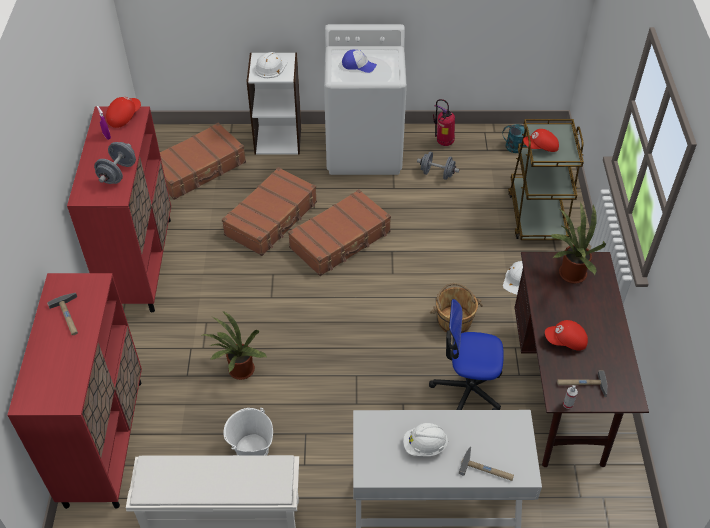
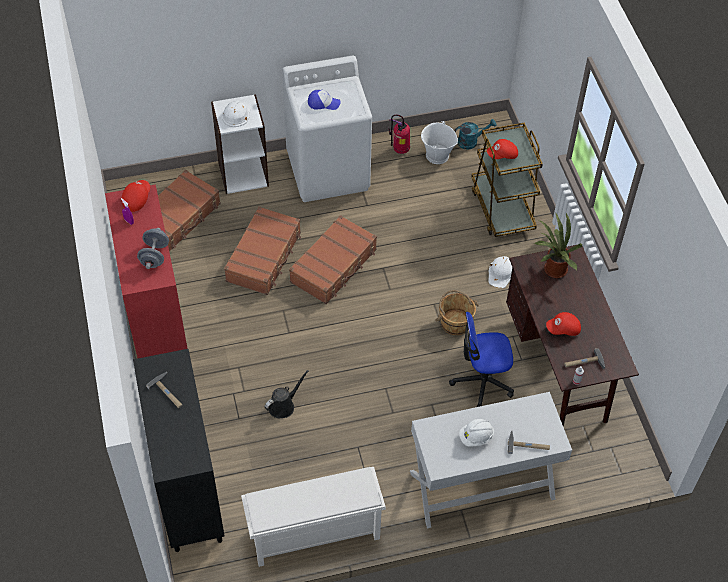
camera: 15 degrees left, 5 degrees up
red cabinet [7,273,142,509] -> black cabinet [133,349,225,552]
potted plant [202,311,268,380] -> black watering can [264,370,309,418]
white bucket [224,408,273,455] -> white bucket moved to [421,121,458,164]
grey dumbbell [417,152,459,180] -> none

